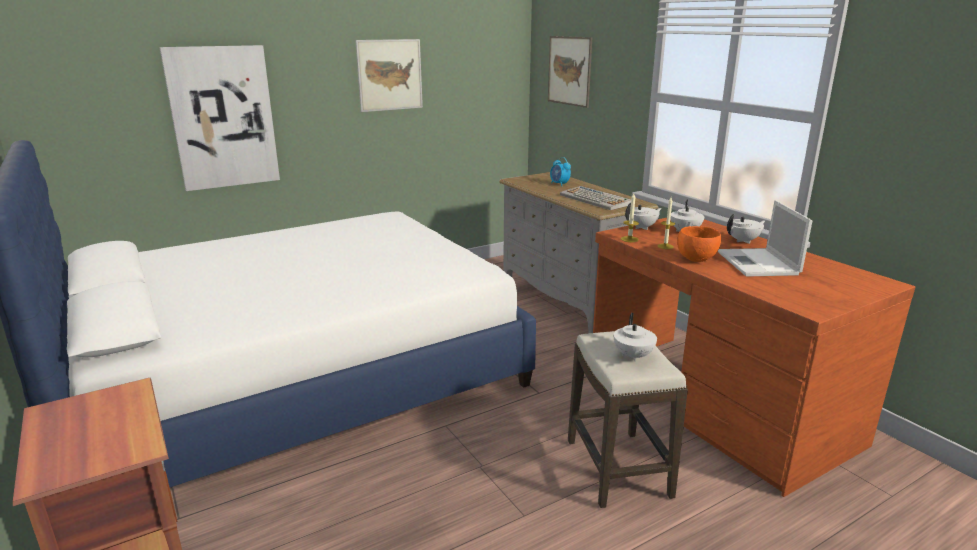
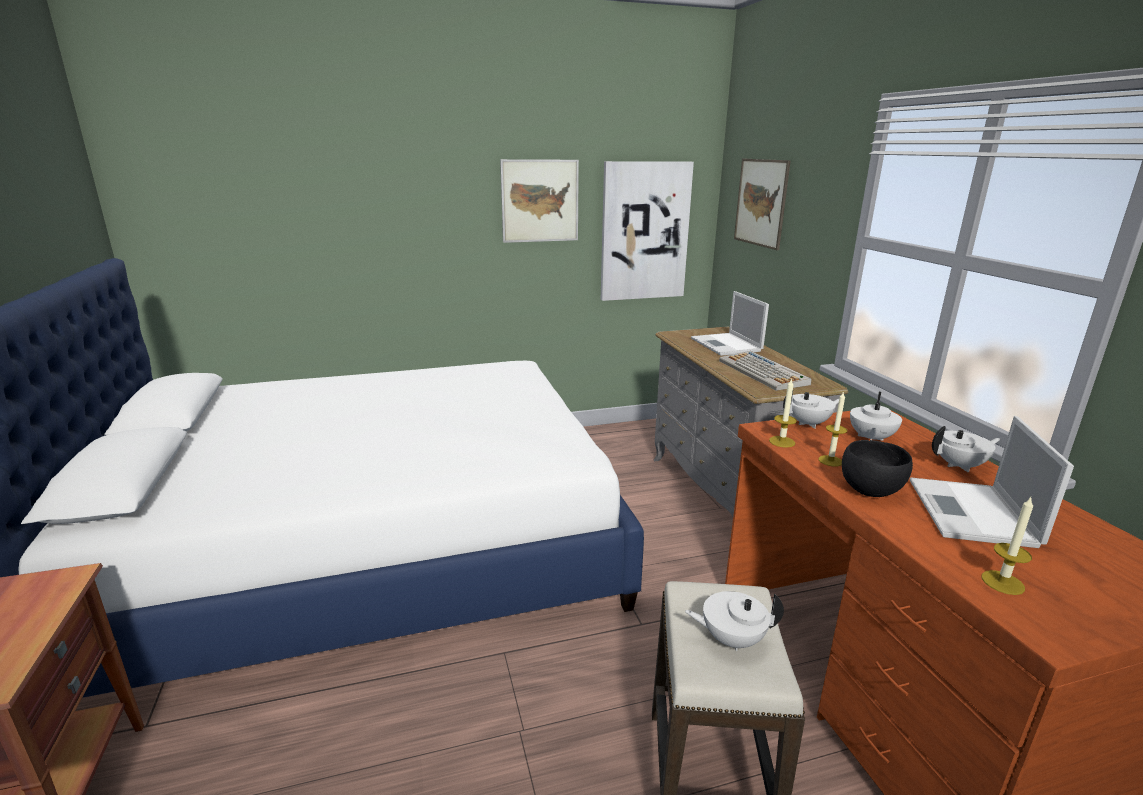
camera: 15 degrees right, 0 degrees up
picture [159,45,280,191] -> picture moved to [601,161,694,301]
alarm clock [550,157,571,186] -> laptop [691,291,769,356]
white teapot [614,313,657,362] -> white teapot turned 75 degrees clockwise [685,591,784,651]
orange bowl [677,226,721,262] -> black bowl [842,440,913,497]
none -> candle [981,497,1033,595]

